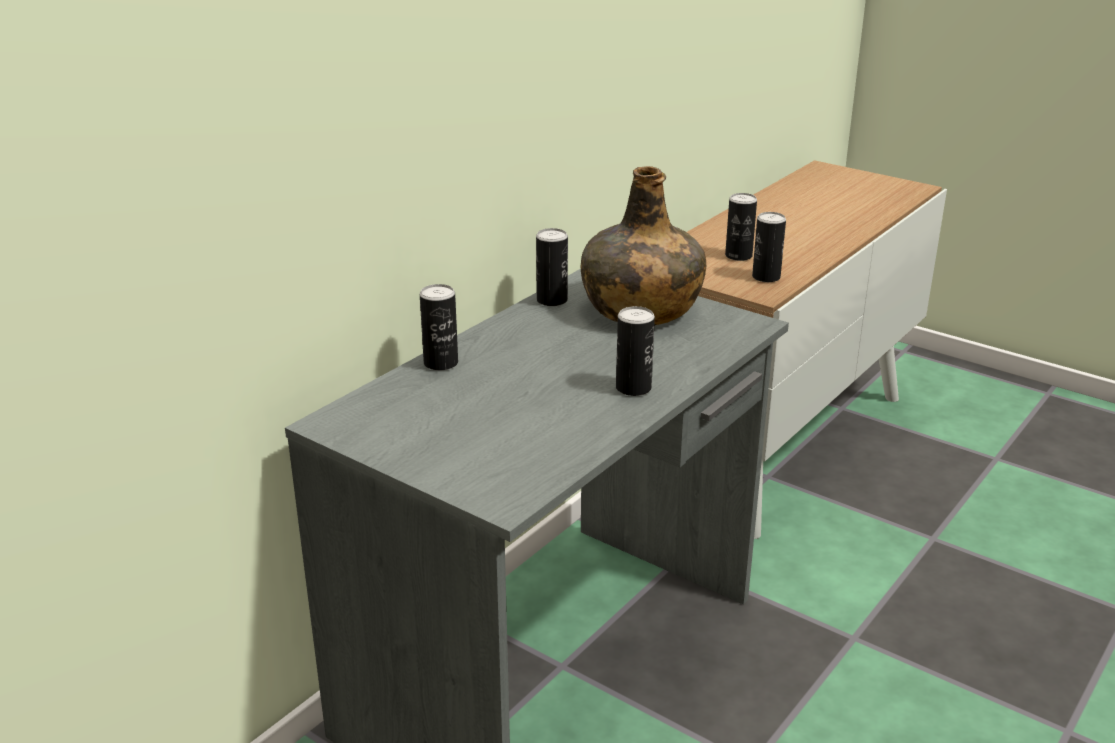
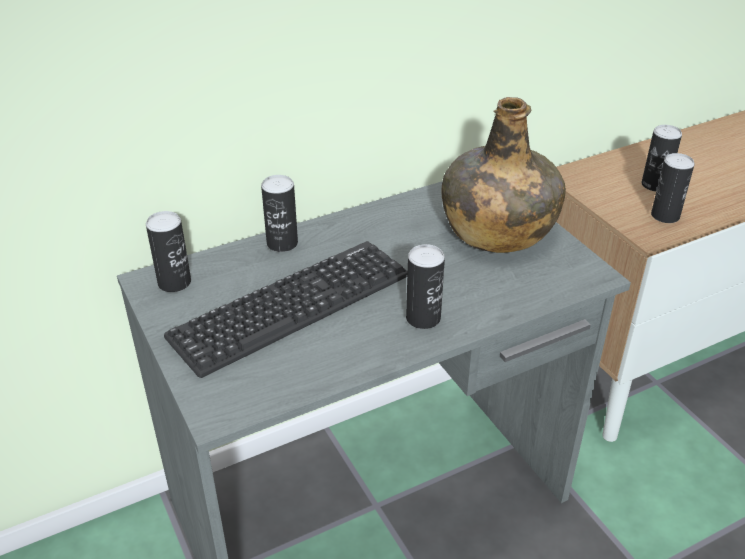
camera: 25 degrees right, 10 degrees up
can [536,228,568,306] -> can moved to [146,211,191,292]
none -> keyboard [164,241,408,378]

